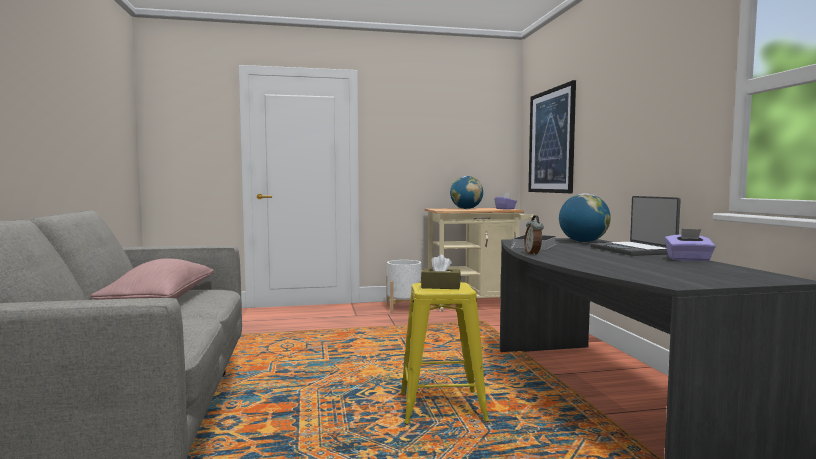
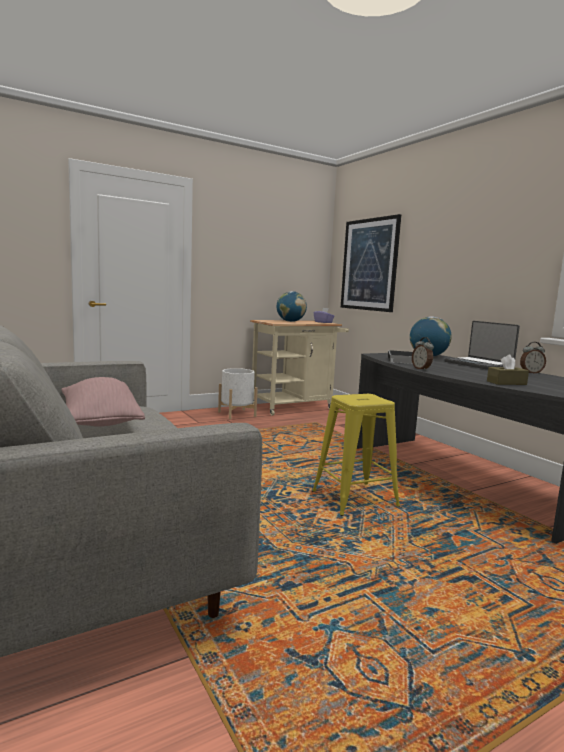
camera: 20 degrees left, 5 degrees up
brown tissue box [421,255,461,289] -> brown tissue box moved to [487,354,529,385]
purple tissue box [665,229,716,261] -> alarm clock [520,342,546,374]

